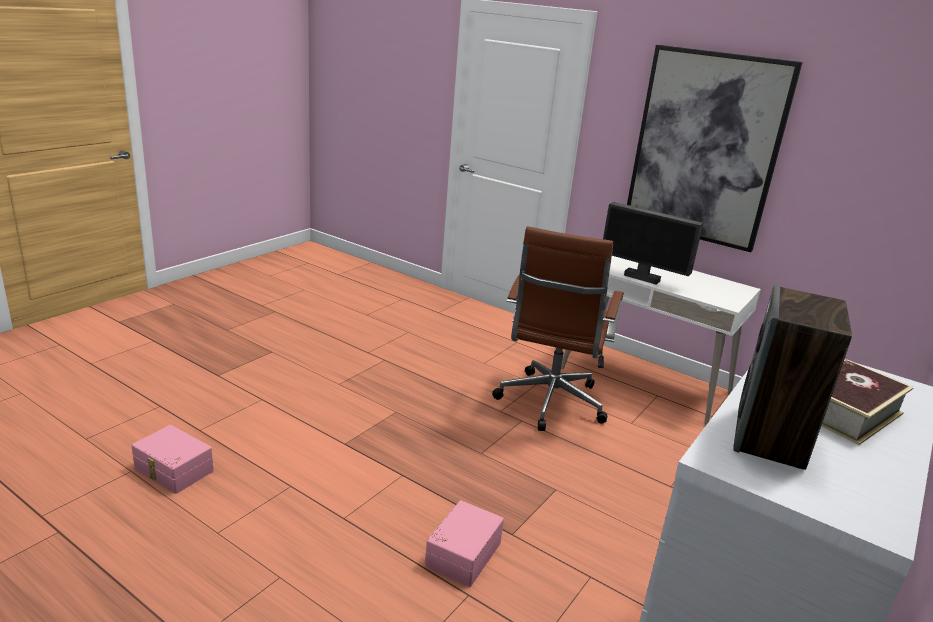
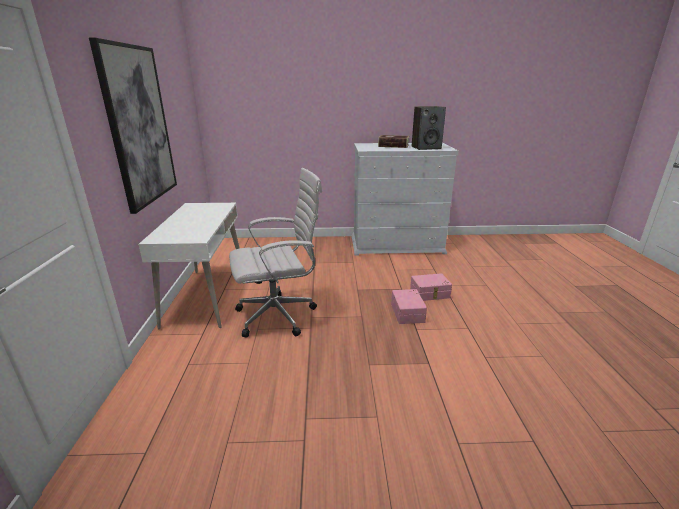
camera: 125 degrees left, 0 degrees up
pink storage box [131,425,214,494] -> pink storage box moved to [391,289,427,324]
brown office chair [492,226,624,431] -> white office chair [229,168,322,337]
monitor [603,202,703,285] -> none

